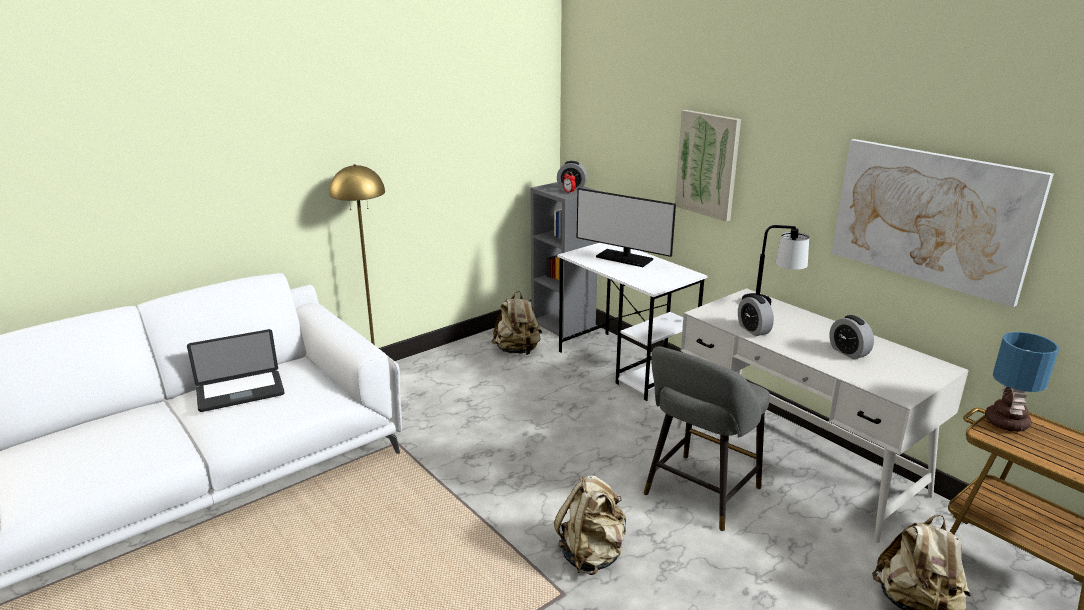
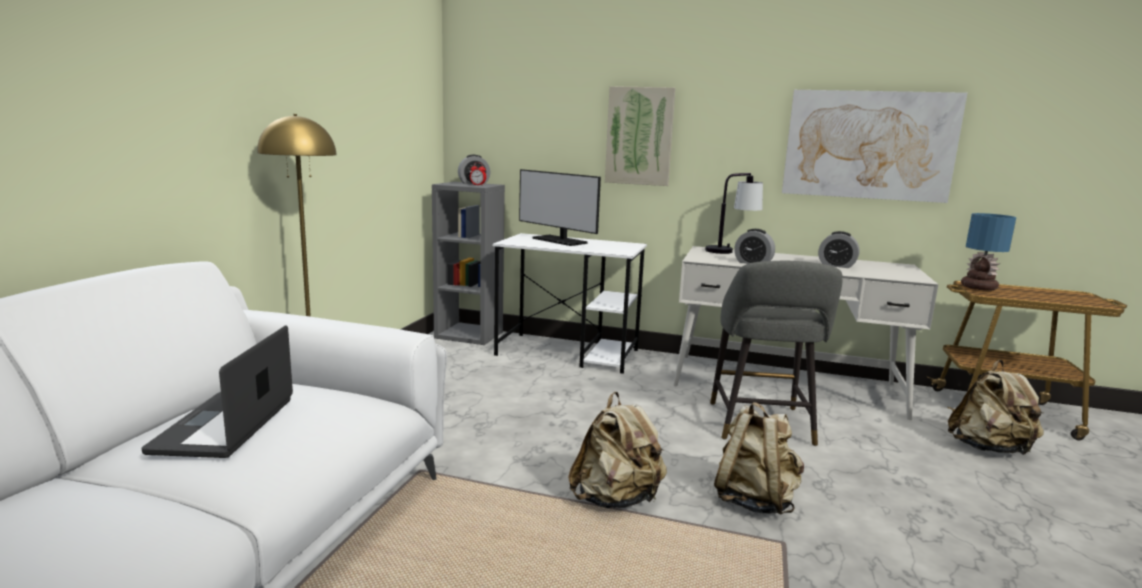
camera: 35 degrees left, 10 degrees down
laptop [187,329,284,412] -> laptop turned 150 degrees clockwise [142,326,293,458]
beige backpack [491,291,542,355] -> beige backpack moved to [568,392,667,508]
monitor [577,188,676,267] -> monitor turned 45 degrees clockwise [519,169,601,246]

